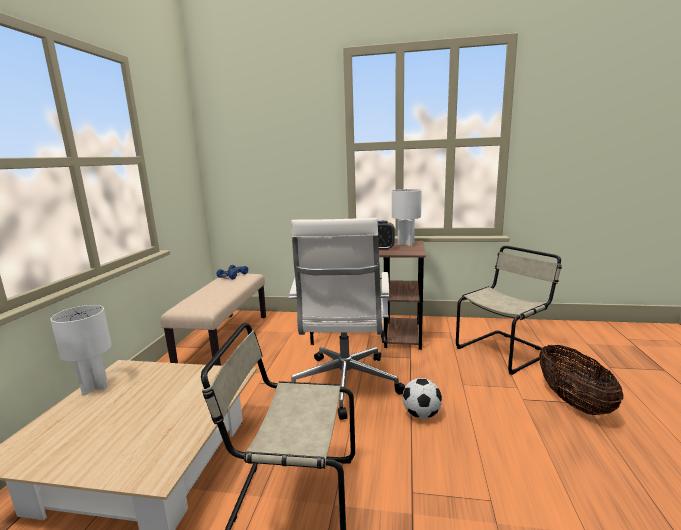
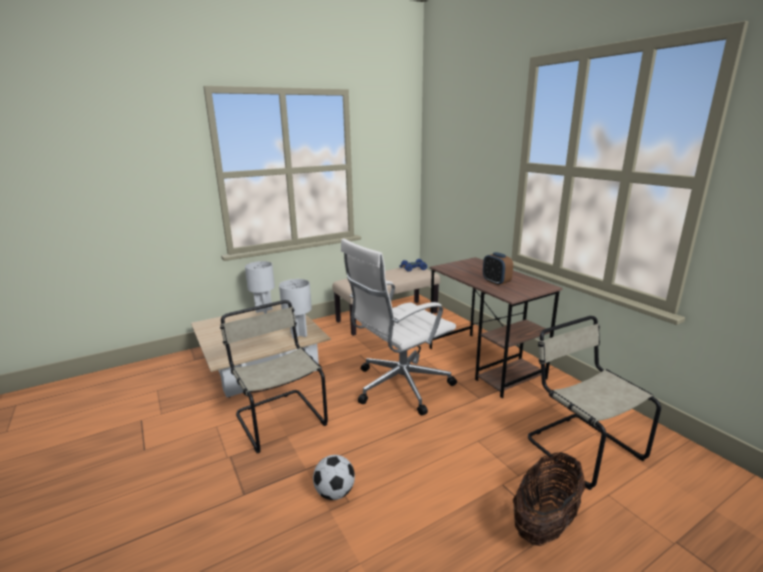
camera: 50 degrees right, 5 degrees up
white table lamp [392,189,422,246] -> white table lamp moved to [279,279,312,339]
football [402,378,442,419] -> football moved to [313,455,355,500]
beige chair [456,246,562,375] -> beige chair turned 135 degrees counterclockwise [528,316,661,490]

